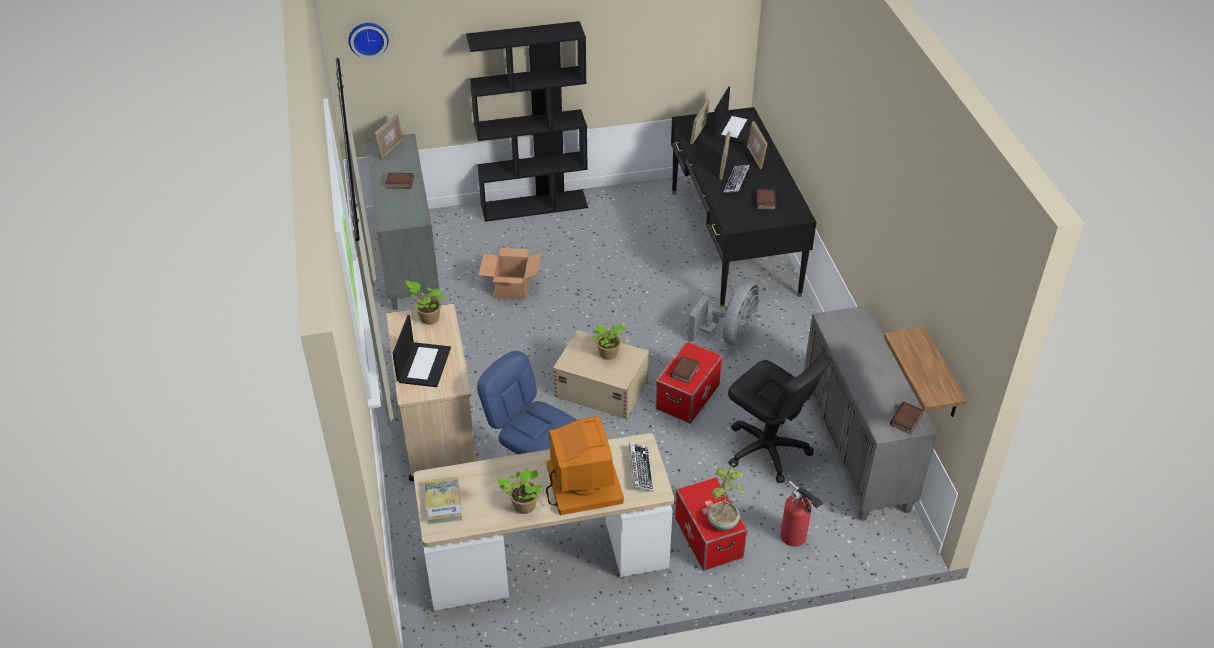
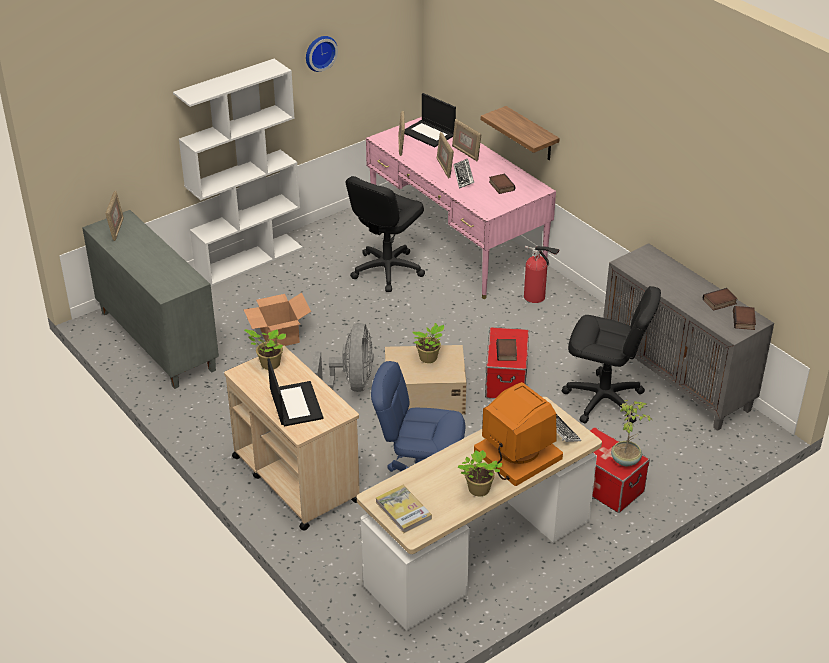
camera: 25 degrees left, 5 degrees down
wall clock [348,23,389,58] -> wall clock moved to [306,36,338,72]
book [386,173,414,189] -> book moved to [703,288,738,311]
black bookcase [466,21,588,222] -> white bookcase [173,59,303,286]
black desk [671,107,816,307] -> pink desk [366,117,556,299]
grey fan [688,281,759,346] -> grey fan moved to [311,323,373,392]
laptop [713,87,757,144] -> laptop turned 135 degrees clockwise [405,93,456,147]
fire extinguisher [780,481,824,547] -> fire extinguisher moved to [524,246,560,303]
shelf [884,327,967,417] -> shelf moved to [481,106,560,160]
none -> black office chair [346,176,425,292]

